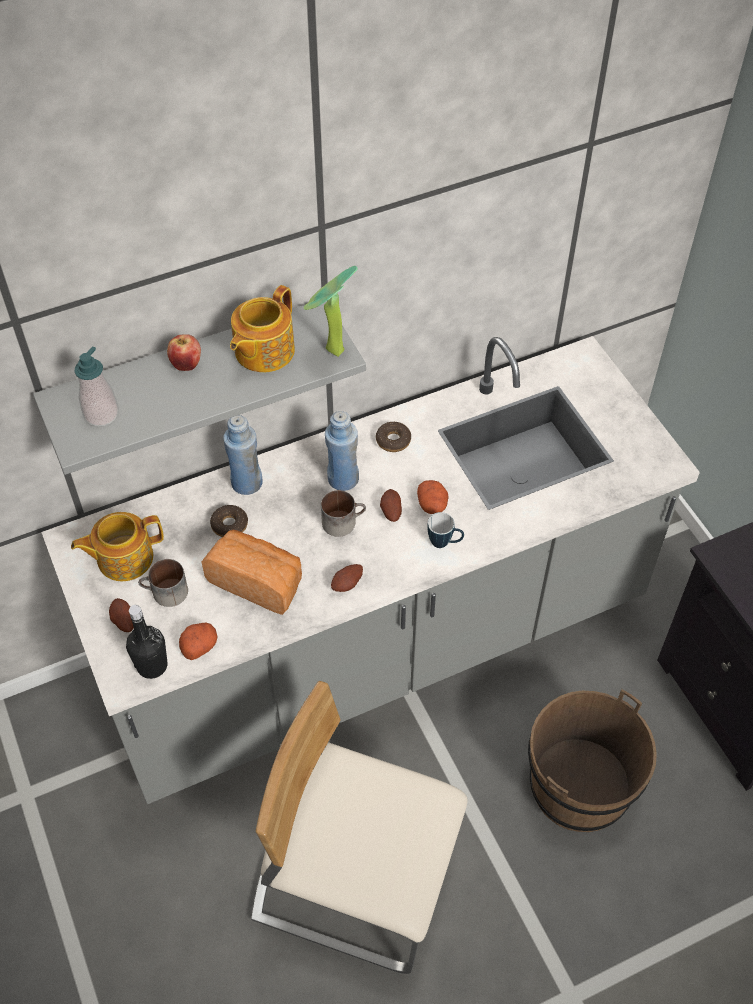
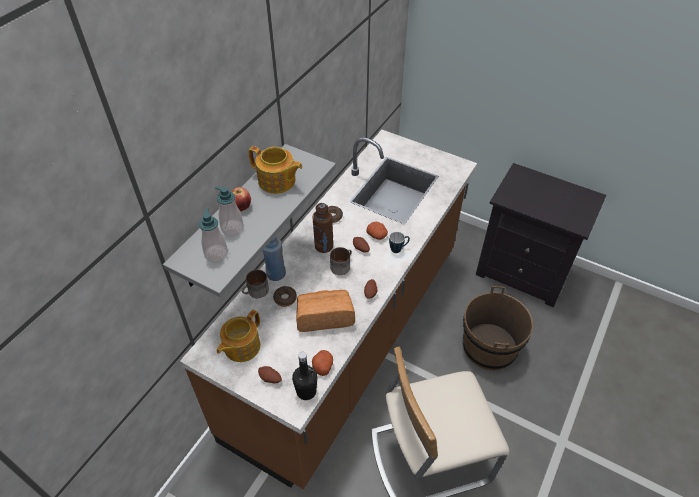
camera: 35 degrees left, 5 degrees down
grey counter [41,336,700,804] -> brown counter [180,130,477,489]
mug [138,559,188,607] -> mug moved to [242,270,269,298]
teapot [230,285,295,372] -> teapot turned 60 degrees counterclockwise [248,146,303,194]
potted plant [304,266,357,357] -> none
blue bottle [325,411,359,491] -> brown bottle [313,203,333,253]
none -> soap dispenser [215,186,244,236]

